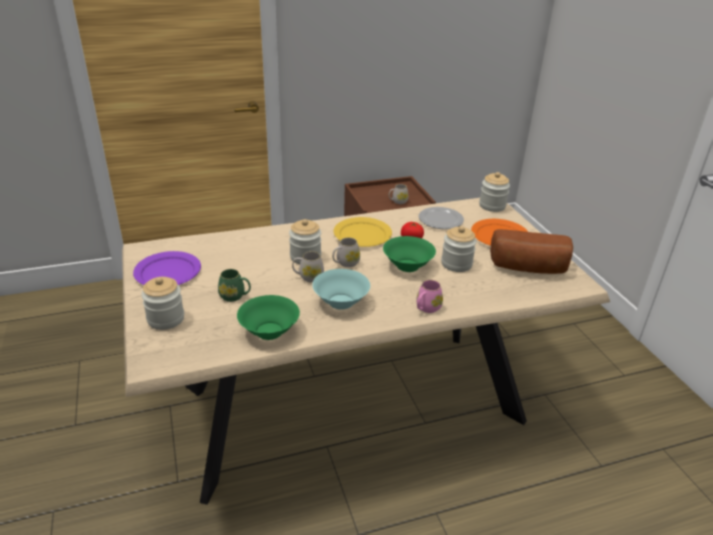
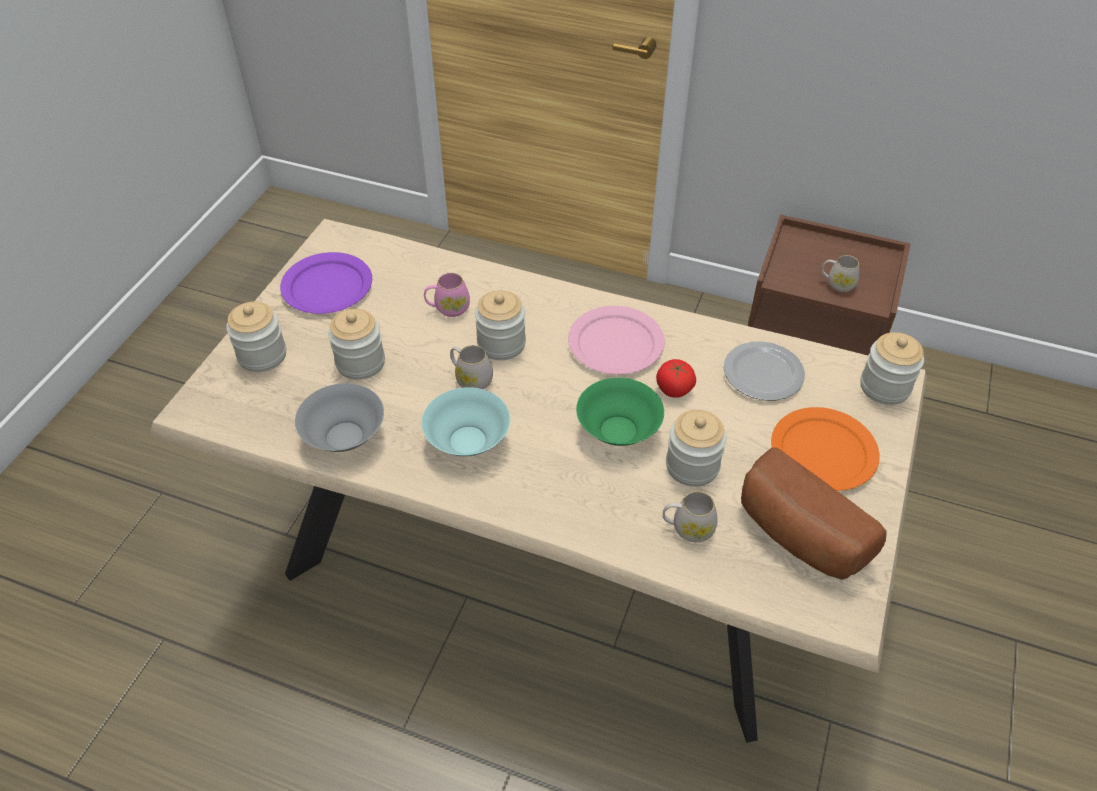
camera: 40 degrees right, 15 degrees up
green mug [218,269,251,302] -> jar [328,309,385,380]
green bowl [237,295,300,340] -> grey bowl [295,383,384,452]
white mug [332,237,360,267] -> white mug moved to [663,491,717,542]
yellow plate [334,217,392,247] -> pink plate [568,306,665,375]
pink mug [416,280,443,313] -> pink mug moved to [424,273,470,317]

